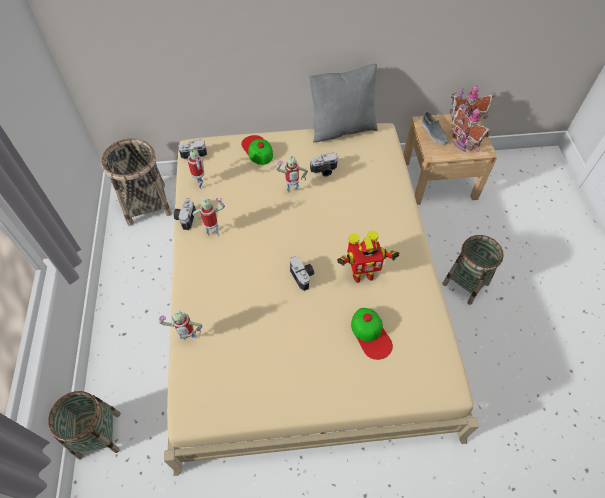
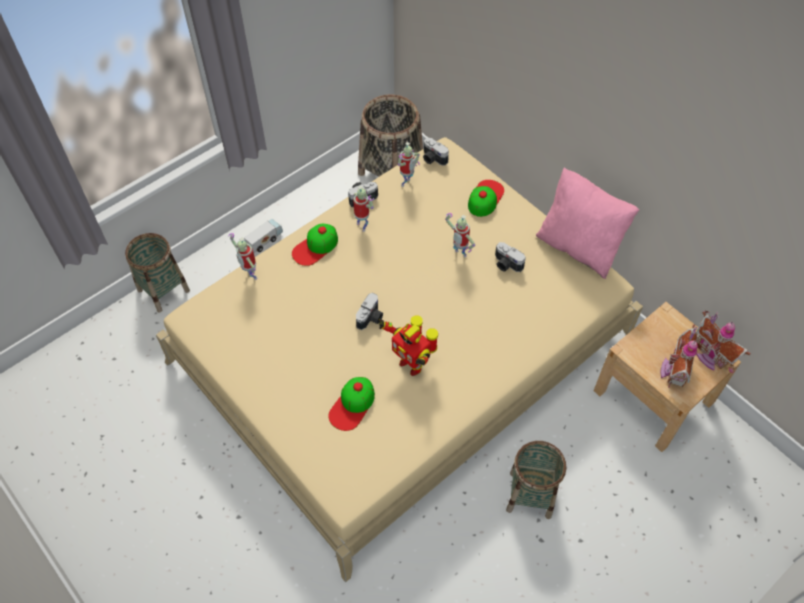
camera: 55 degrees right, 0 degrees up
grey pillow [309,64,378,143] -> pink pillow [536,167,639,279]
grey shoe [422,112,449,145] -> none
none -> toy truck [244,219,283,253]
none -> cap [292,224,338,266]

